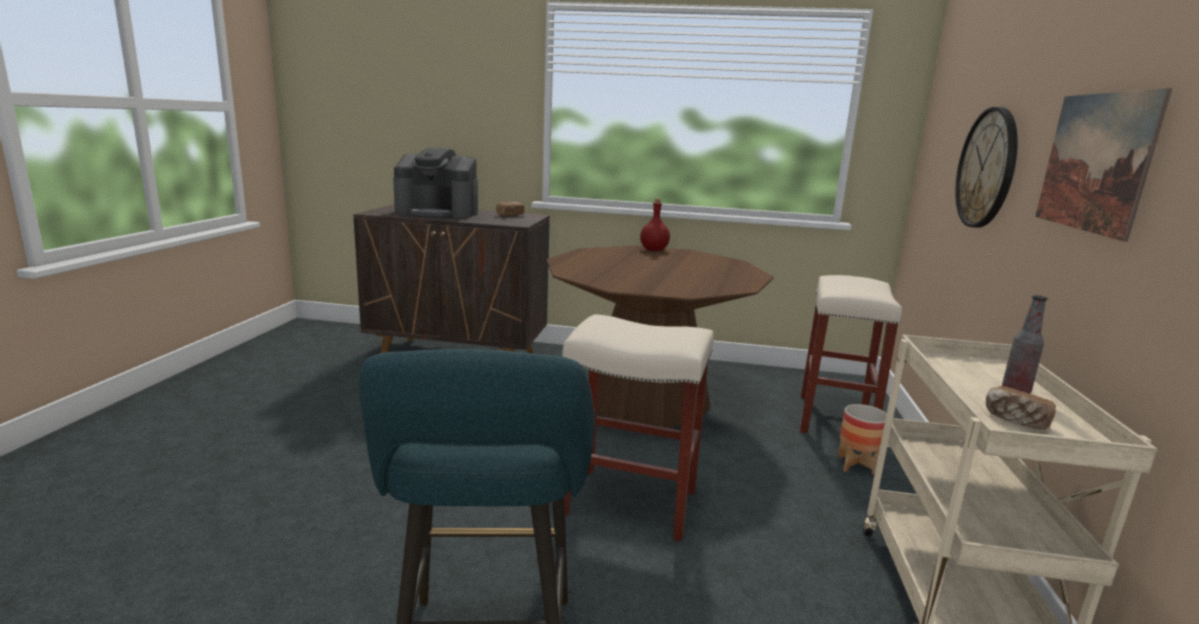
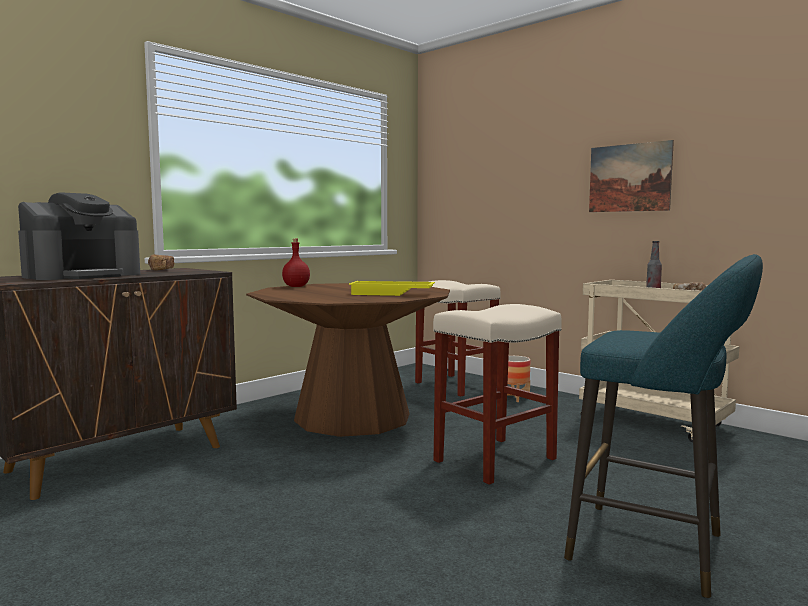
camera: 55 degrees left, 10 degrees down
wall clock [955,107,1018,228] -> none
none -> yellow tray [349,281,435,296]

